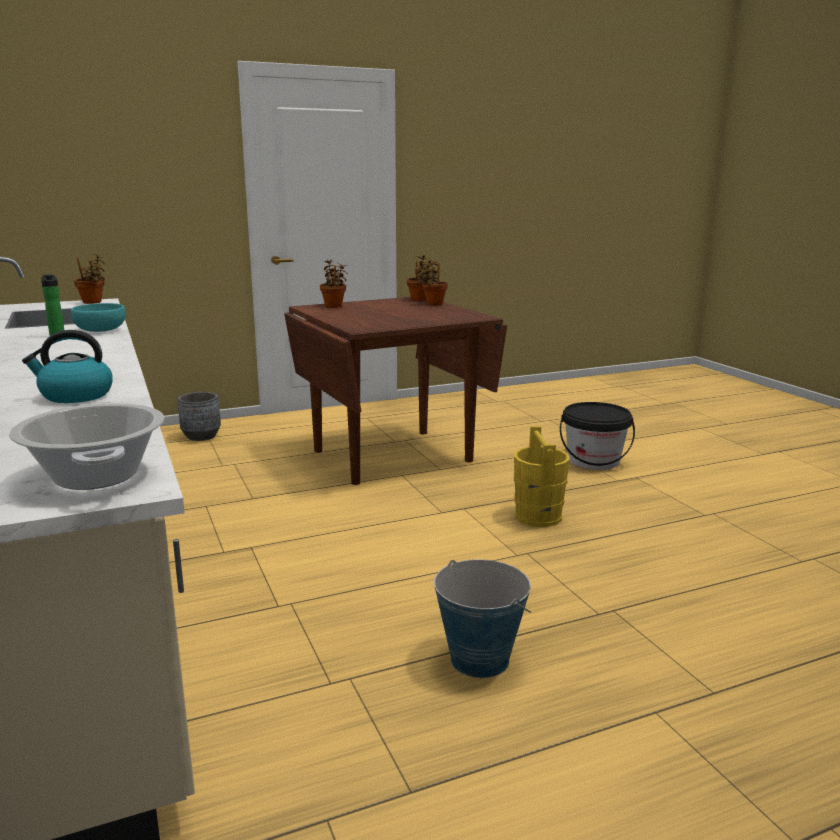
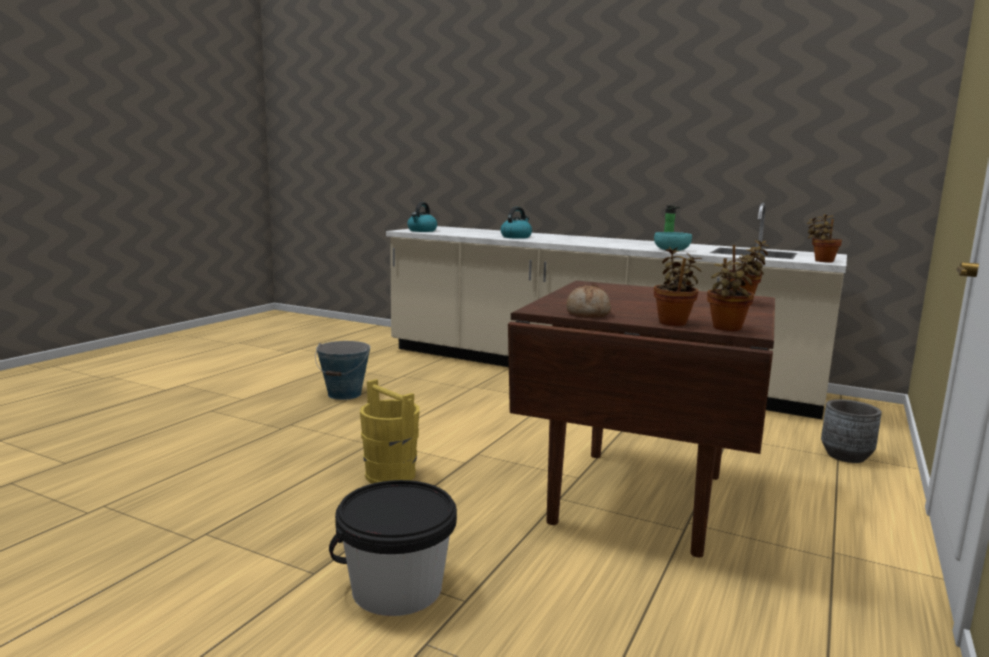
camera: 140 degrees right, 5 degrees down
cooking pot [9,403,164,490] -> kettle [407,202,437,232]
none -> bread [566,285,611,318]

